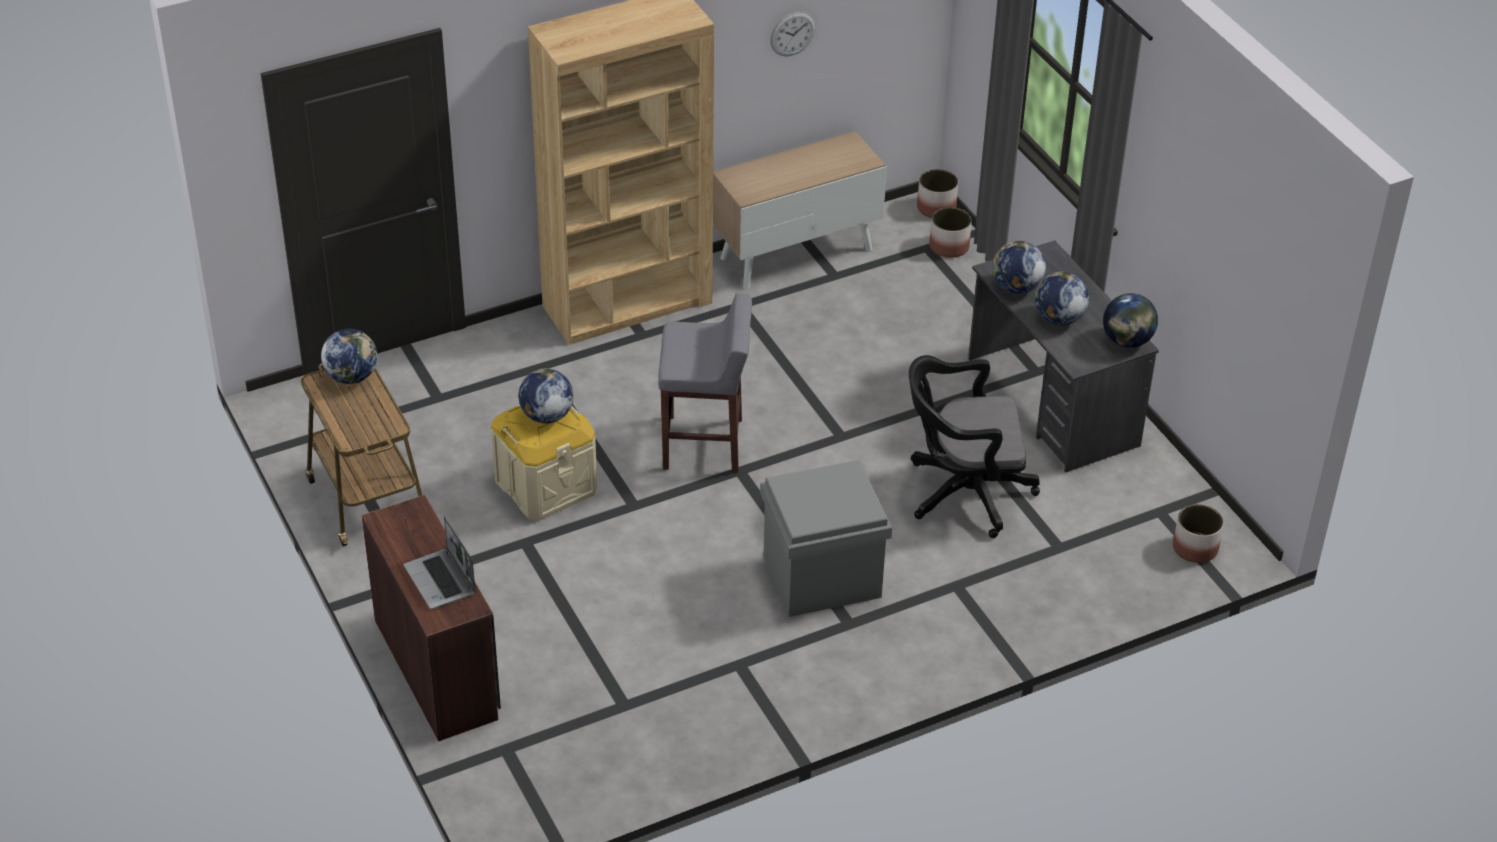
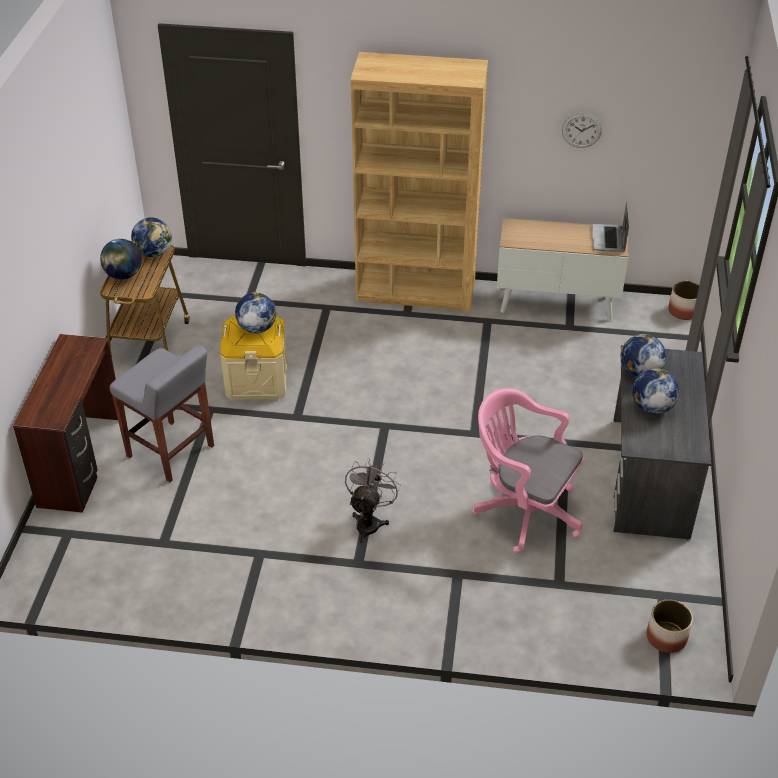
camera: 35 degrees right, 0 degrees up
laptop [404,516,476,609] -> laptop moved to [592,201,629,252]
grey stool [658,293,752,473] -> grey stool moved to [110,345,214,482]
grey storage box [760,460,892,617] -> grey fan [345,458,401,543]
black office chair [909,355,1040,538] -> pink office chair [472,388,584,554]
planter [929,207,972,258] -> none
globe [1103,293,1158,348] -> globe moved to [100,239,142,279]

